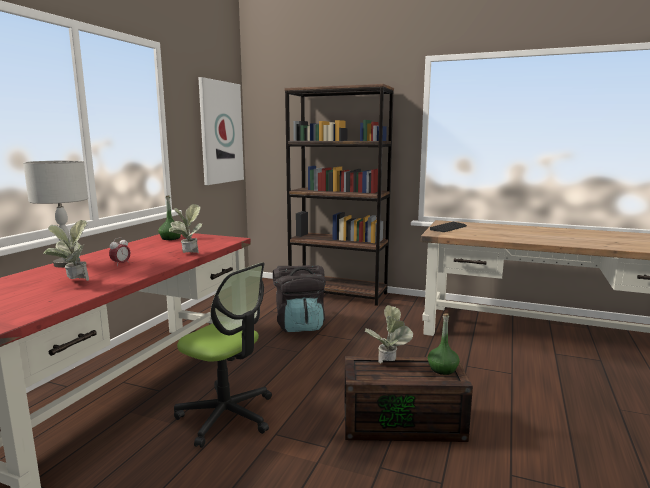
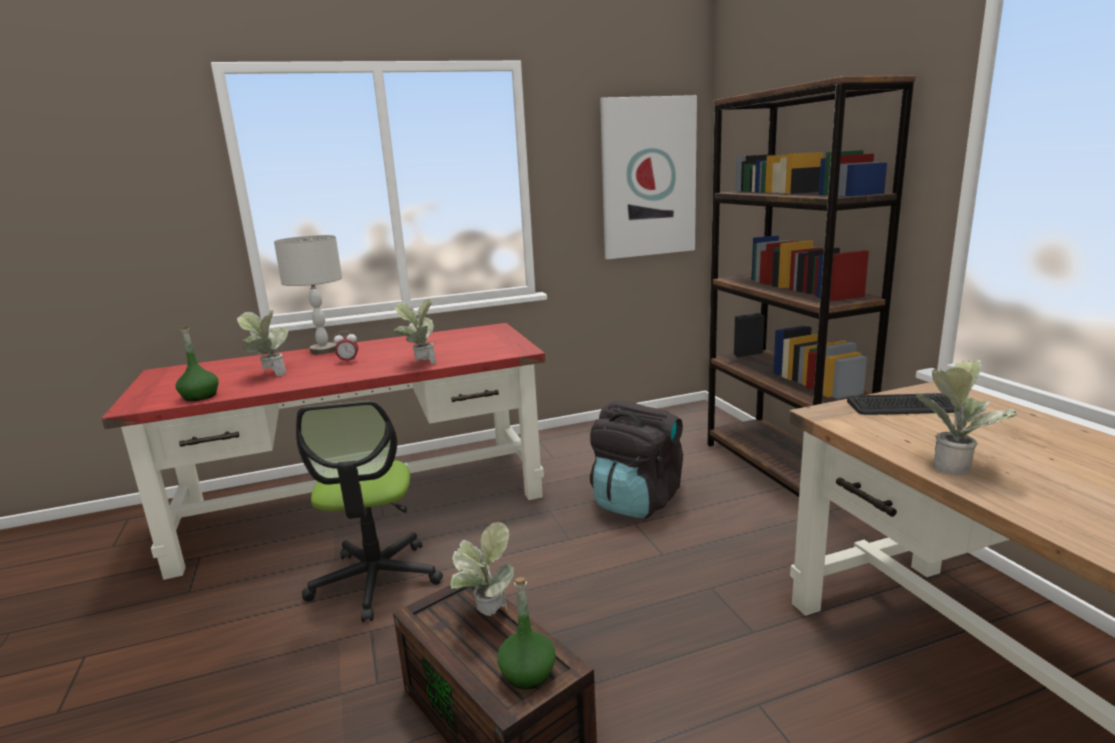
camera: 50 degrees right, 5 degrees up
green bottle [158,195,181,240] -> green bottle moved to [176,327,218,401]
none -> potted plant [916,360,1018,476]

